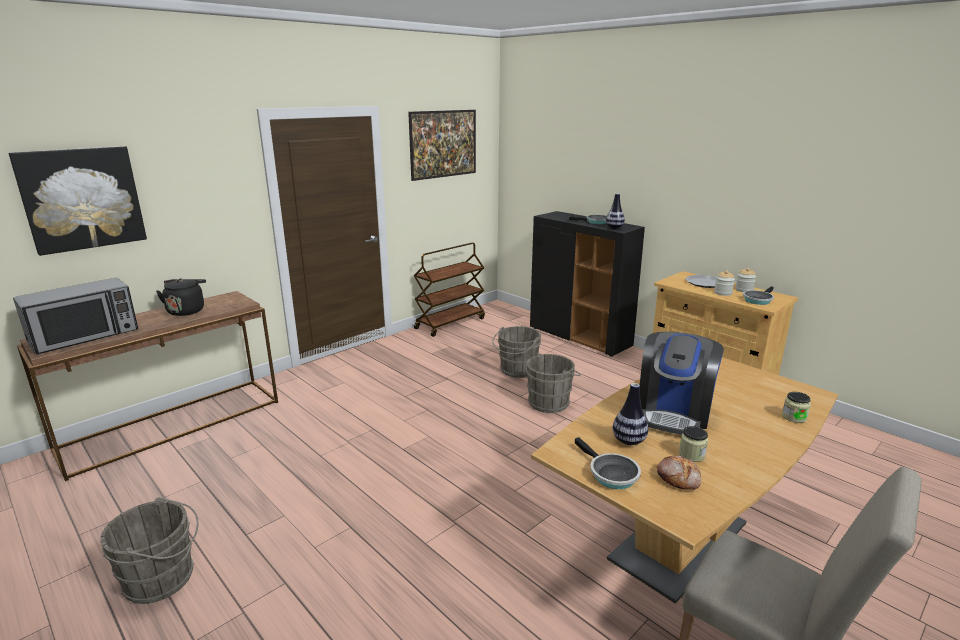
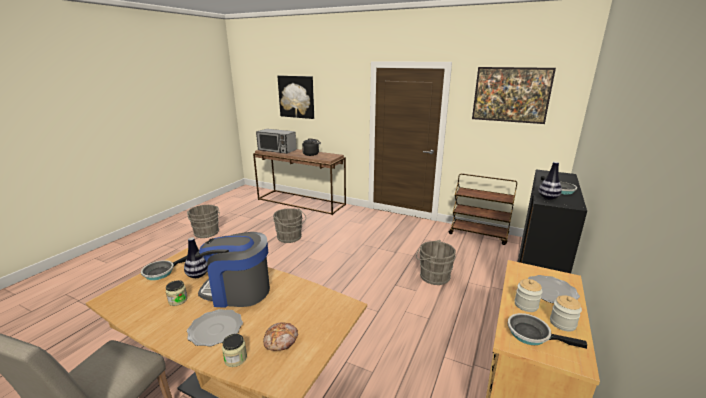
camera: 70 degrees right, 0 degrees up
grey bucket [526,353,581,413] -> grey bucket moved to [273,208,306,243]
bread [657,456,701,490] -> bread moved to [263,322,298,351]
none -> plate [187,309,243,347]

